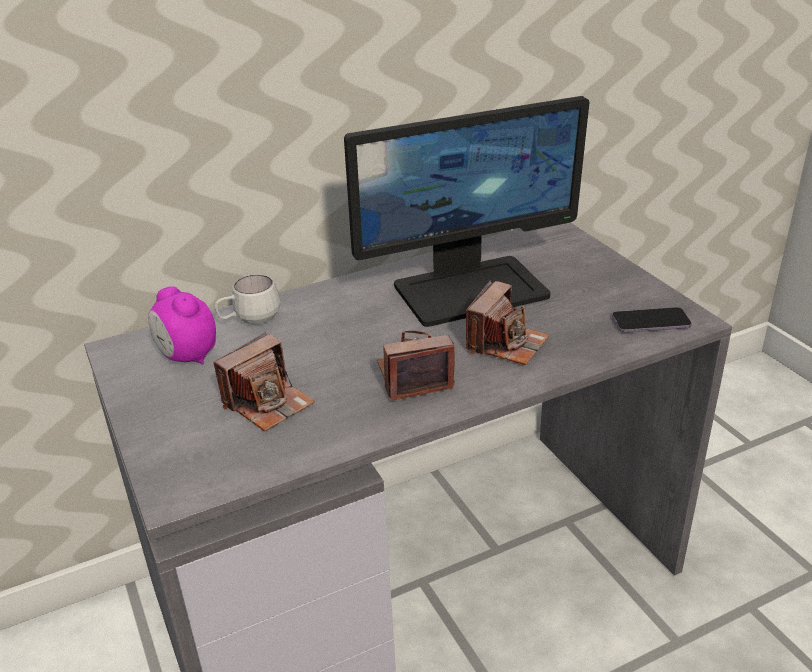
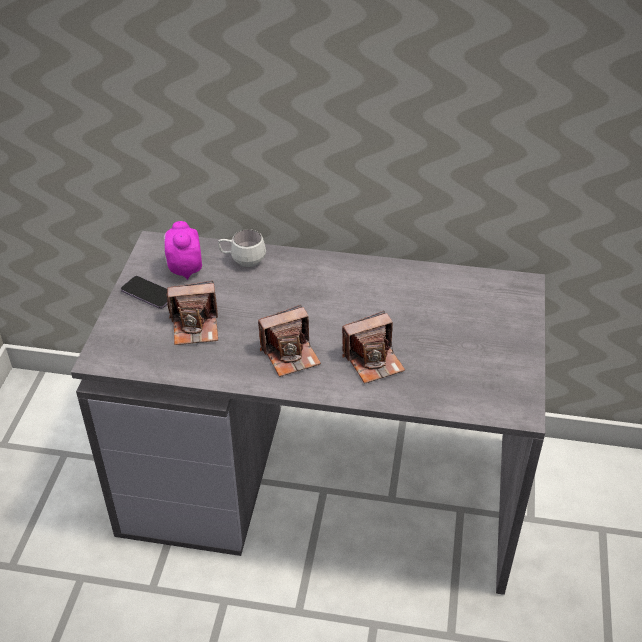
camera: 35 degrees right, 10 degrees up
monitor [344,96,589,327] -> none
camera [377,331,455,401] -> camera turned 135 degrees clockwise [258,305,321,377]
phone [612,307,692,333] -> phone moved to [121,276,168,309]

